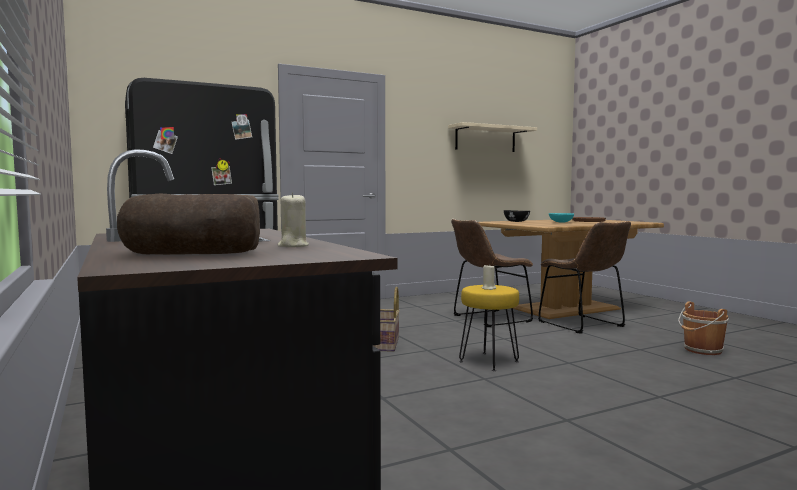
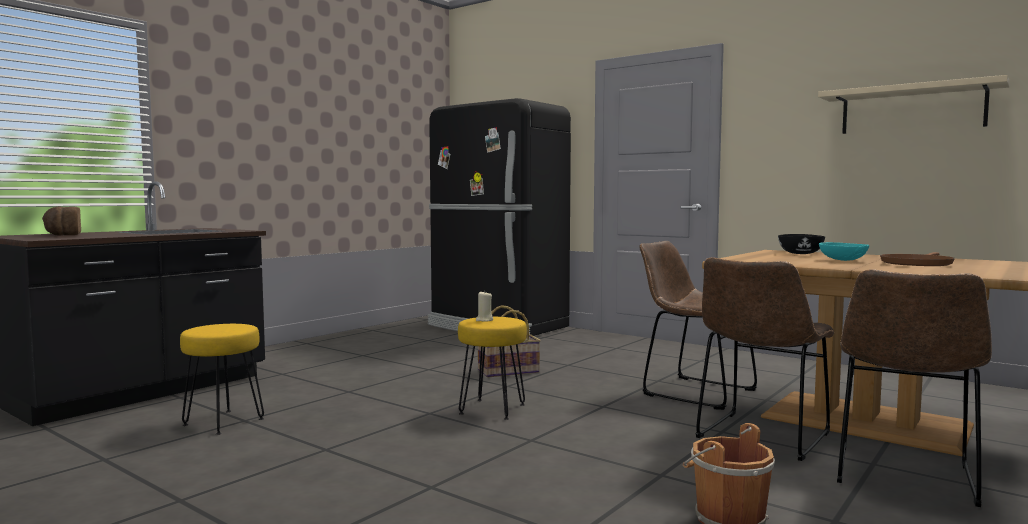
camera: 65 degrees right, 0 degrees up
beige candle [278,192,309,247] -> none
none -> yellow stool [180,324,264,435]
none -> brown chair [837,269,992,507]

